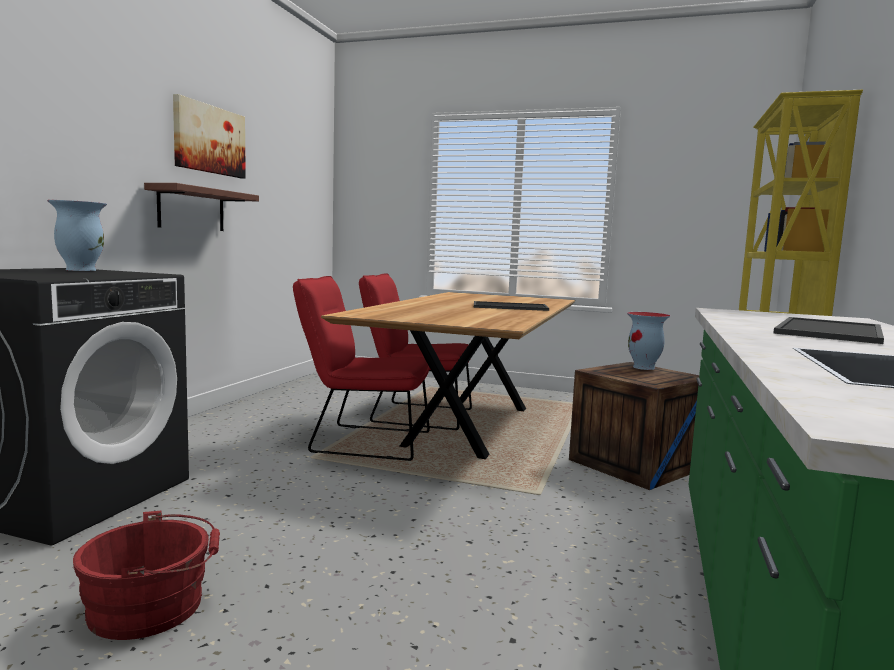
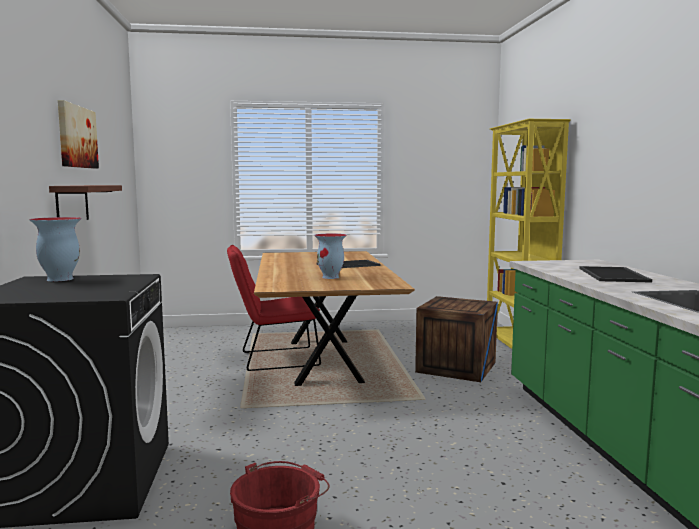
camera: 25 degrees left, 0 degrees up
red chair [293,276,430,461] -> none
vase [627,312,670,370] -> vase moved to [314,233,347,279]

